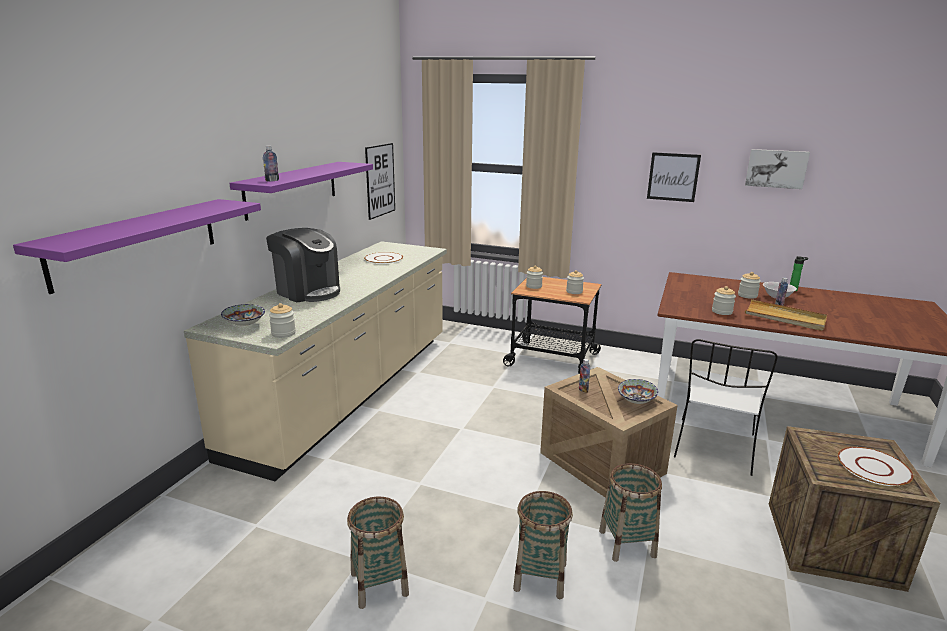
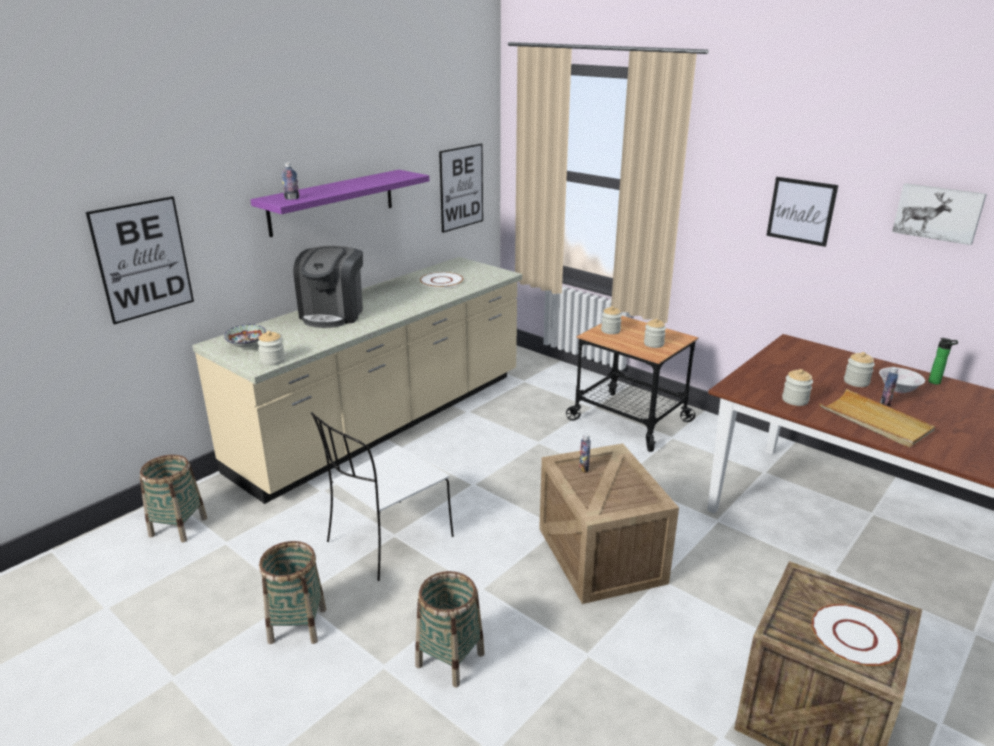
camera: 20 degrees right, 5 degrees up
purple shelf [13,199,261,294] -> picture [86,196,194,324]
coffee machine [266,228,340,302] -> coffee machine turned 45 degrees clockwise [293,246,363,328]
basket [599,463,662,562] -> basket moved to [140,455,207,542]
bowl [618,379,658,404] -> none
white chair [674,339,778,476] -> white chair moved to [311,412,454,581]

